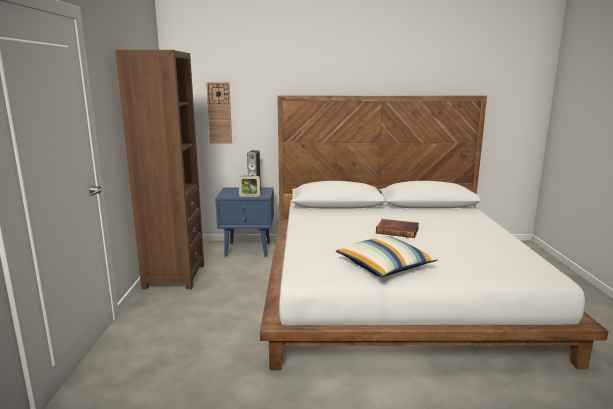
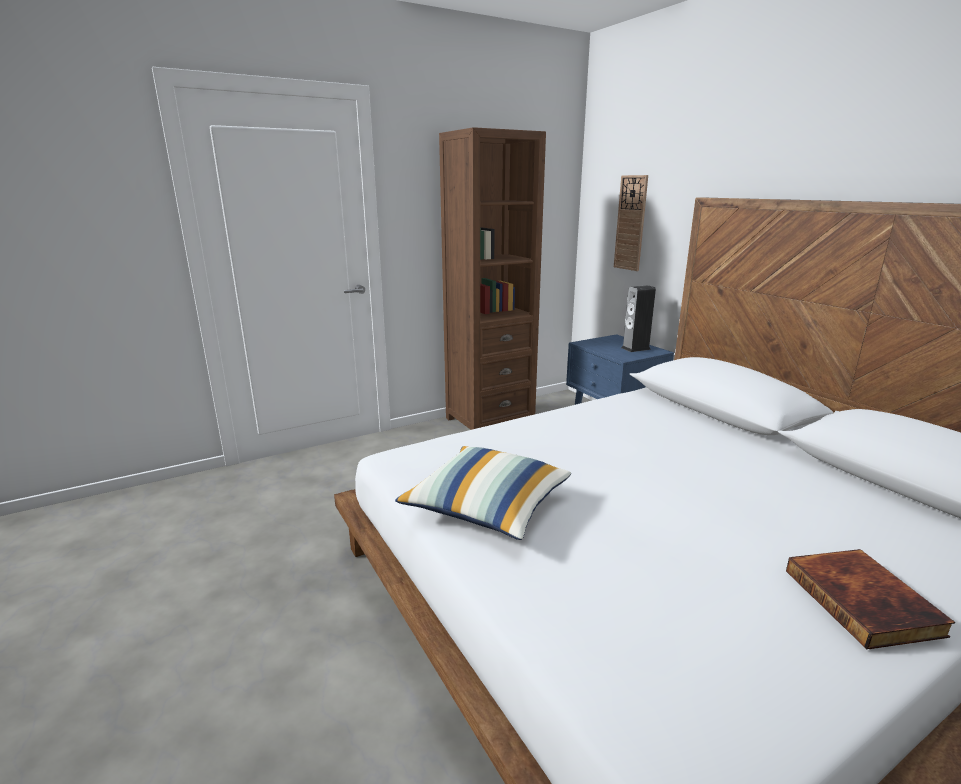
camera: 60 degrees right, 5 degrees up
picture frame [238,176,260,197] -> none
book [376,219,419,238] -> book moved to [786,549,955,649]

